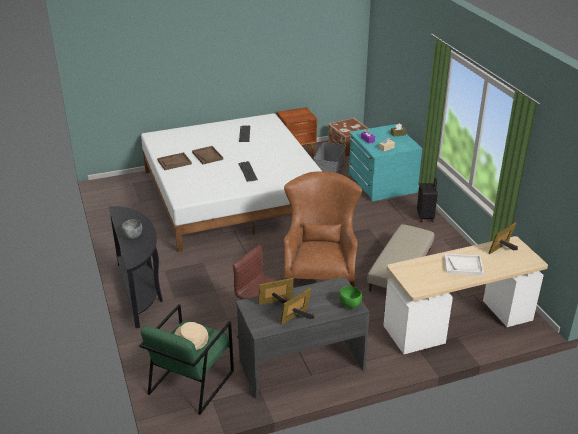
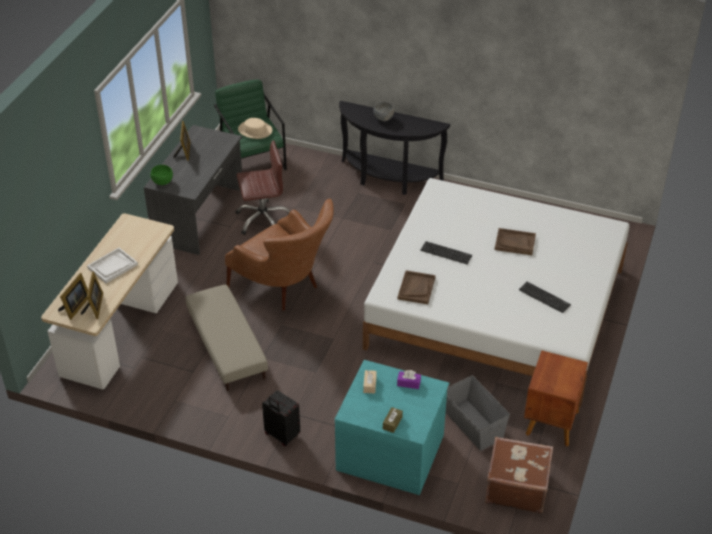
camera: 130 degrees right, 10 degrees up
brown tray [157,152,192,170] -> brown tray moved to [397,270,436,304]
picture frame [259,278,294,305] -> picture frame moved to [58,273,88,320]

